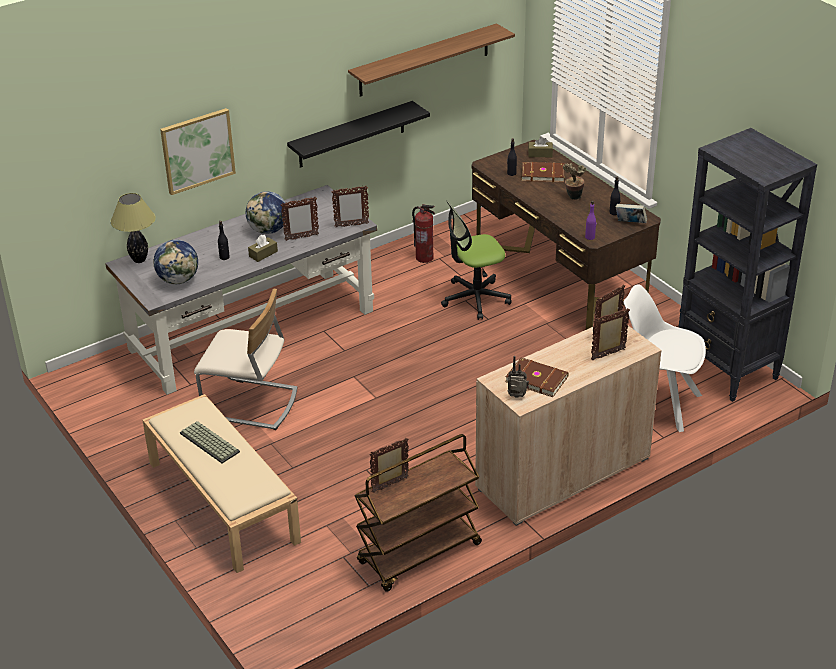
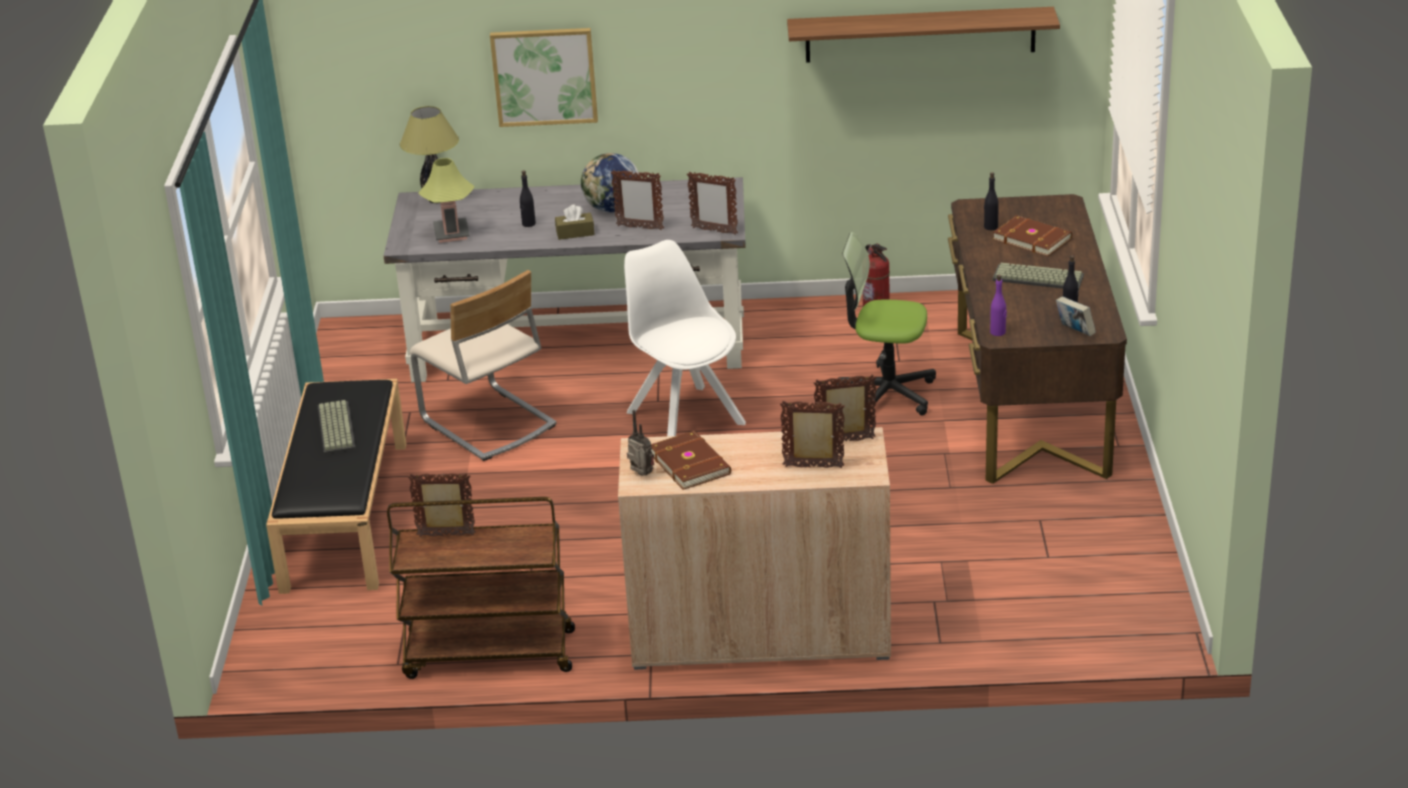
camera: 35 degrees right, 5 degrees down
beige bench [142,394,301,573] -> black bench [266,379,406,594]
globe [153,240,198,284] -> table lamp [418,158,475,243]
black shelf [287,101,430,168] -> none
brown tissue box [528,137,553,157] -> none
potted plant [563,163,586,200] -> keyboard [992,263,1084,290]
white chair [624,284,706,432] -> white chair moved to [624,240,746,436]
black bookcase [678,128,817,402] -> none

